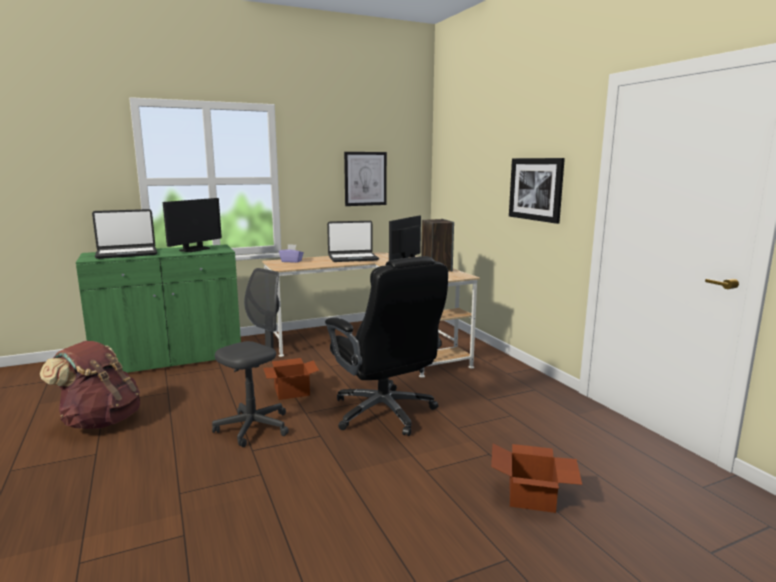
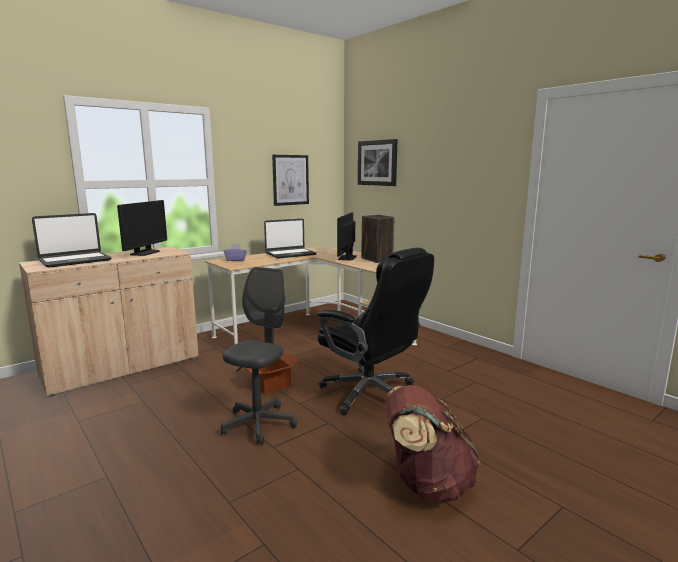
camera: 15 degrees left, 0 degrees up
brown backpack [40,341,140,429] -> brown backpack moved to [385,385,480,501]
green cabinet [76,244,241,373] -> beige cabinet [19,246,199,397]
cardboard box [491,444,582,513] -> none
picture [509,158,565,224] -> picture moved to [358,139,398,186]

